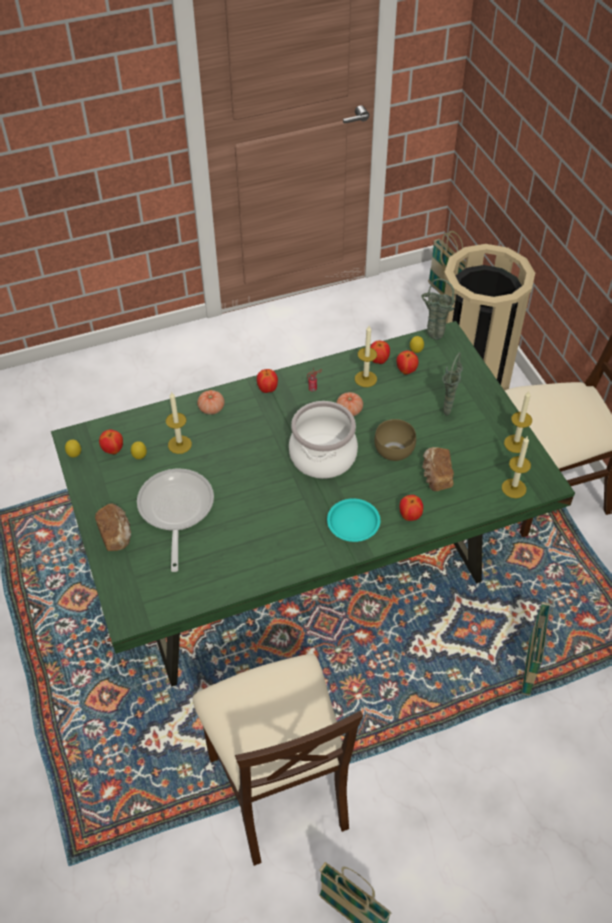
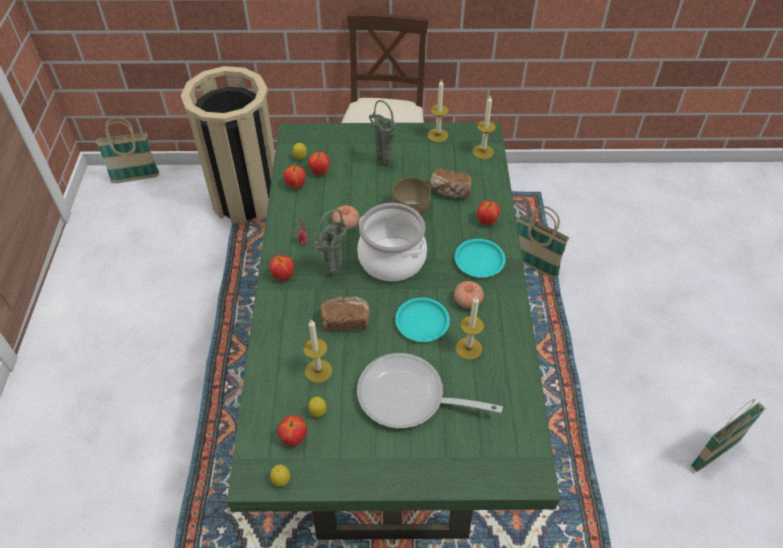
camera: 70 degrees left, 0 degrees up
bread [95,503,131,551] -> bread moved to [320,296,369,330]
beige chair [193,654,363,866] -> none
tomato [197,390,225,415] -> tomato moved to [454,281,484,308]
candle [355,326,377,387] -> candle moved to [456,295,484,360]
green vase [421,278,455,340] -> green vase moved to [313,209,347,275]
none -> turquoise plate [395,298,450,342]

